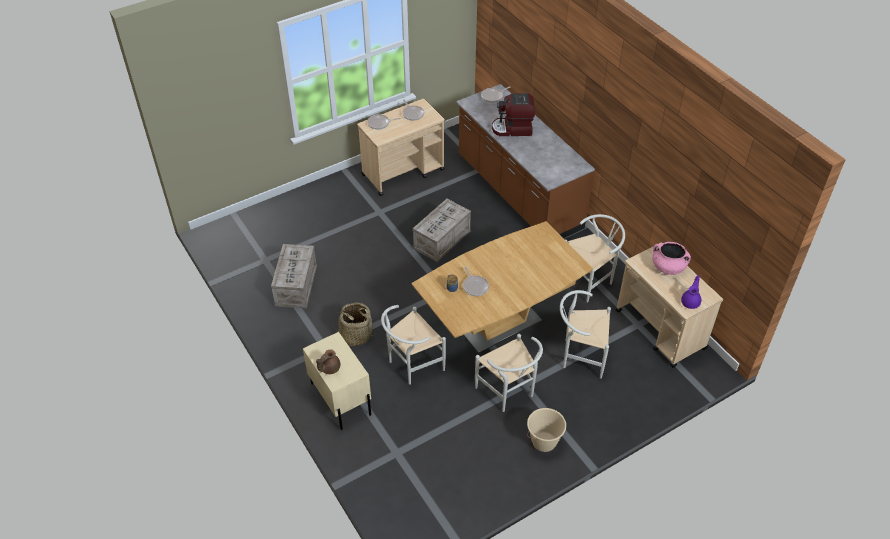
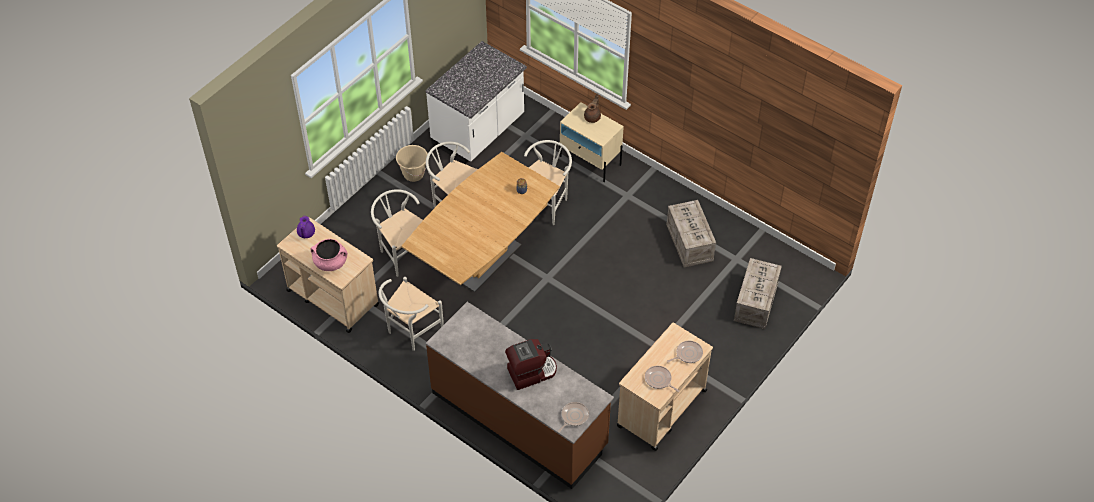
camera: 160 degrees right, 5 degrees up
basket [332,303,375,346] -> none
crate [413,198,471,262] -> crate moved to [734,258,782,329]
frying pan [463,267,489,296] -> none
white chair [560,290,611,379] -> white chair turned 120 degrees counterclockwise [371,189,423,277]
none -> white counter [426,41,527,164]

